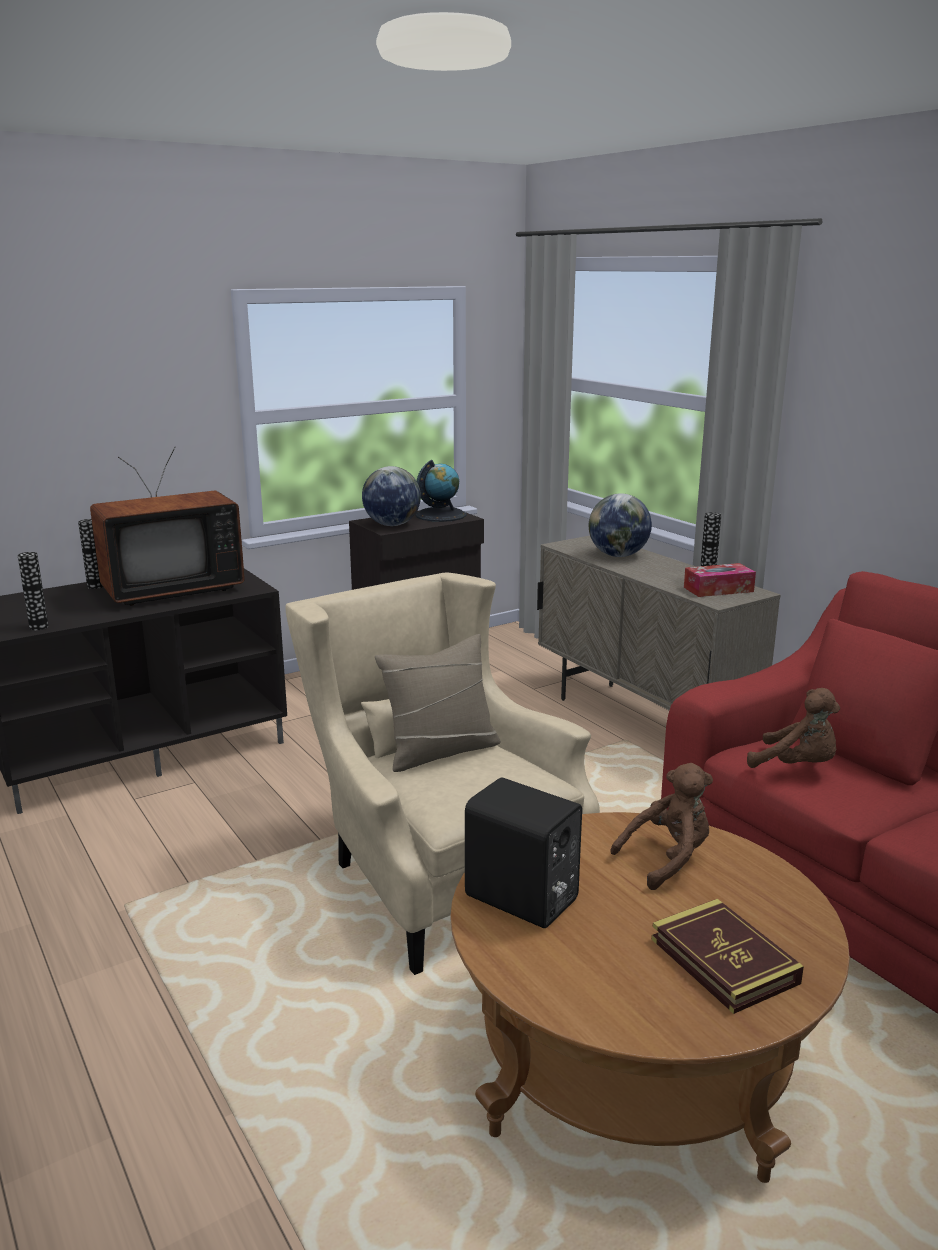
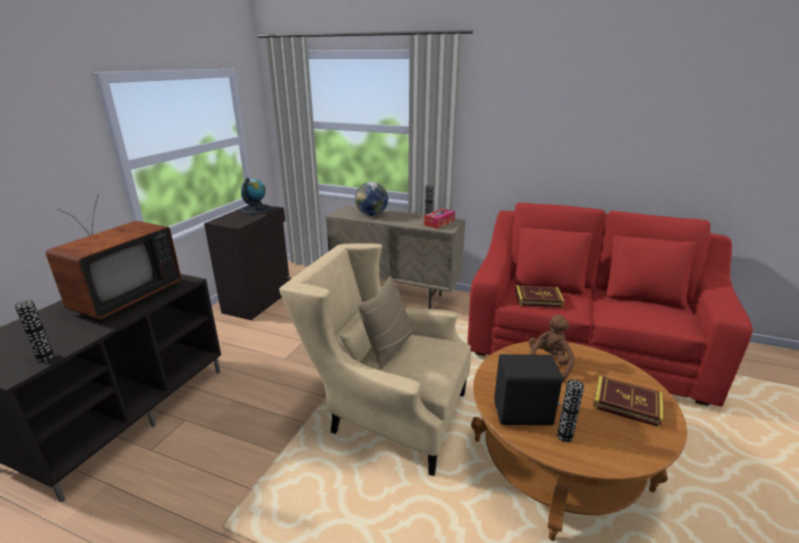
camera: 35 degrees left, 5 degrees up
vase [78,519,103,589] -> vase moved to [557,379,584,442]
globe [362,466,421,526] -> none
brown plush toy [747,688,840,768] -> book [515,285,565,308]

